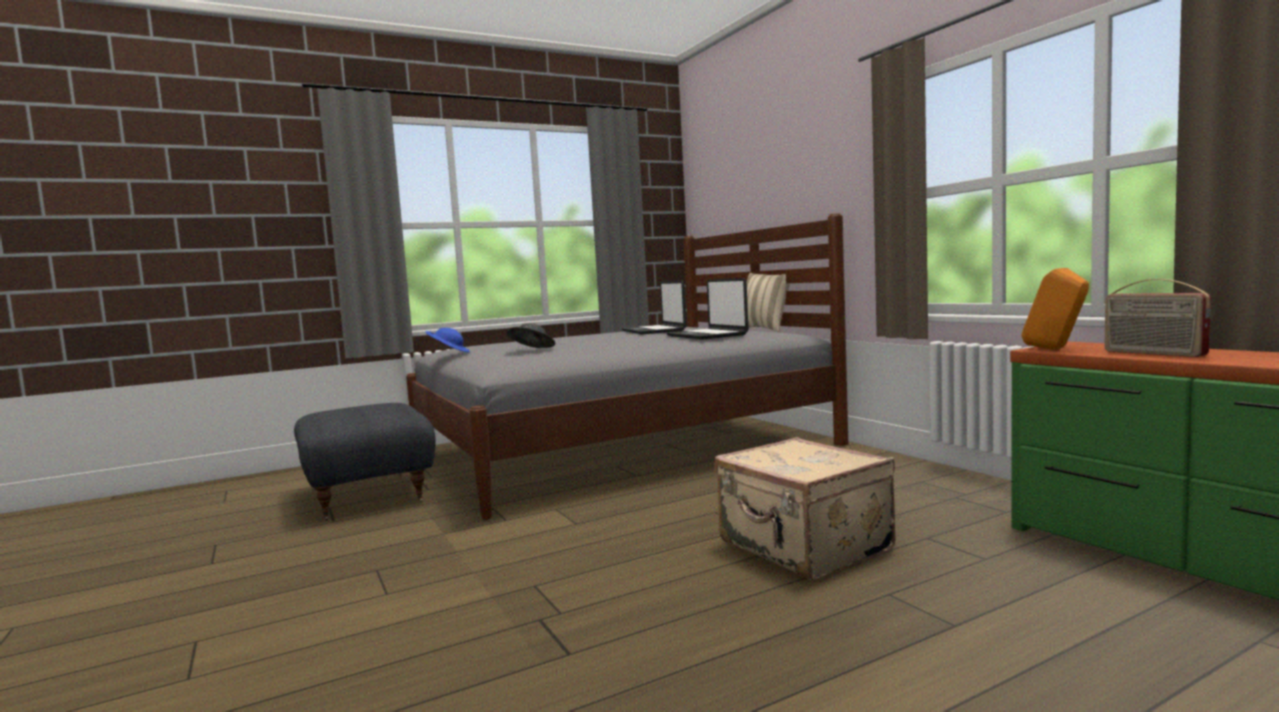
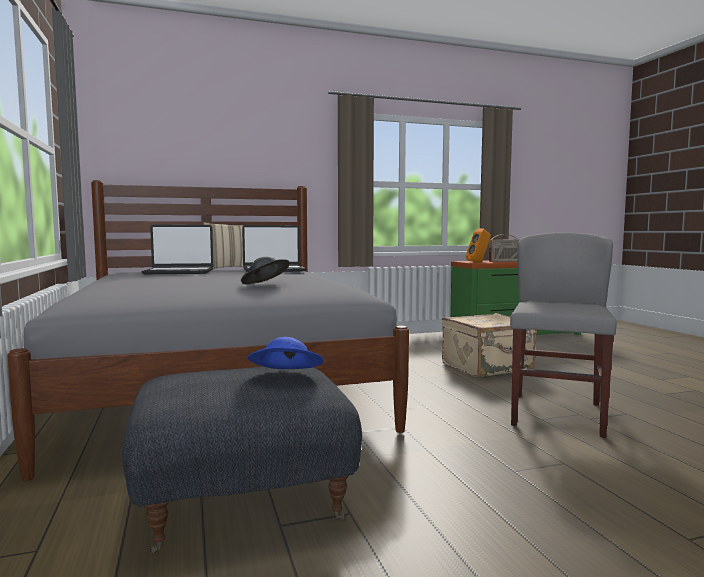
camera: 80 degrees left, 0 degrees up
blue hat [425,328,470,352] -> blue hat moved to [248,337,324,369]
none -> grey chair [510,233,617,438]

